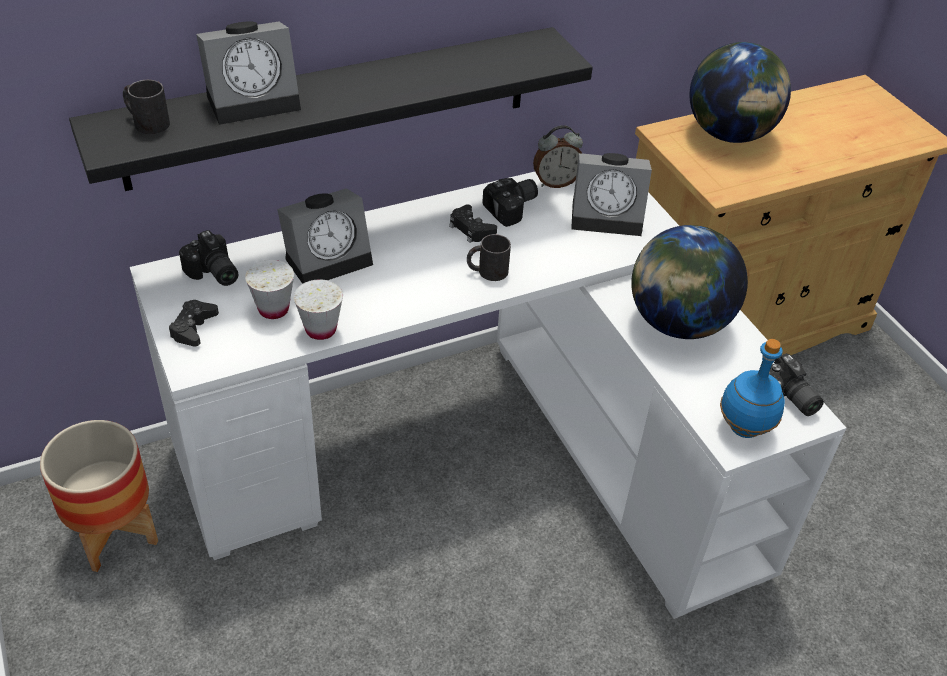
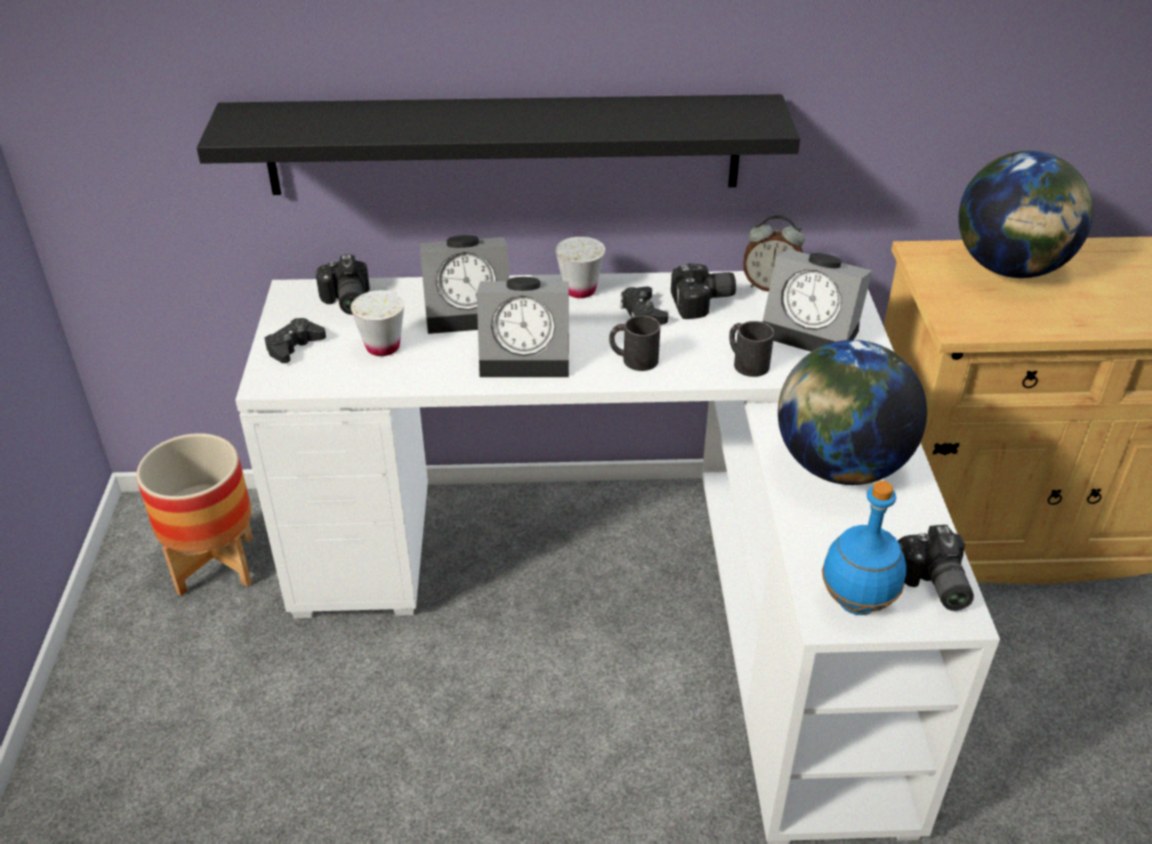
camera: 25 degrees right, 5 degrees down
black mug [123,80,170,135] -> black mug moved to [729,321,774,377]
alarm clock [196,22,301,125] -> alarm clock moved to [477,277,569,377]
white cup [294,279,343,340] -> white cup moved to [555,237,605,298]

